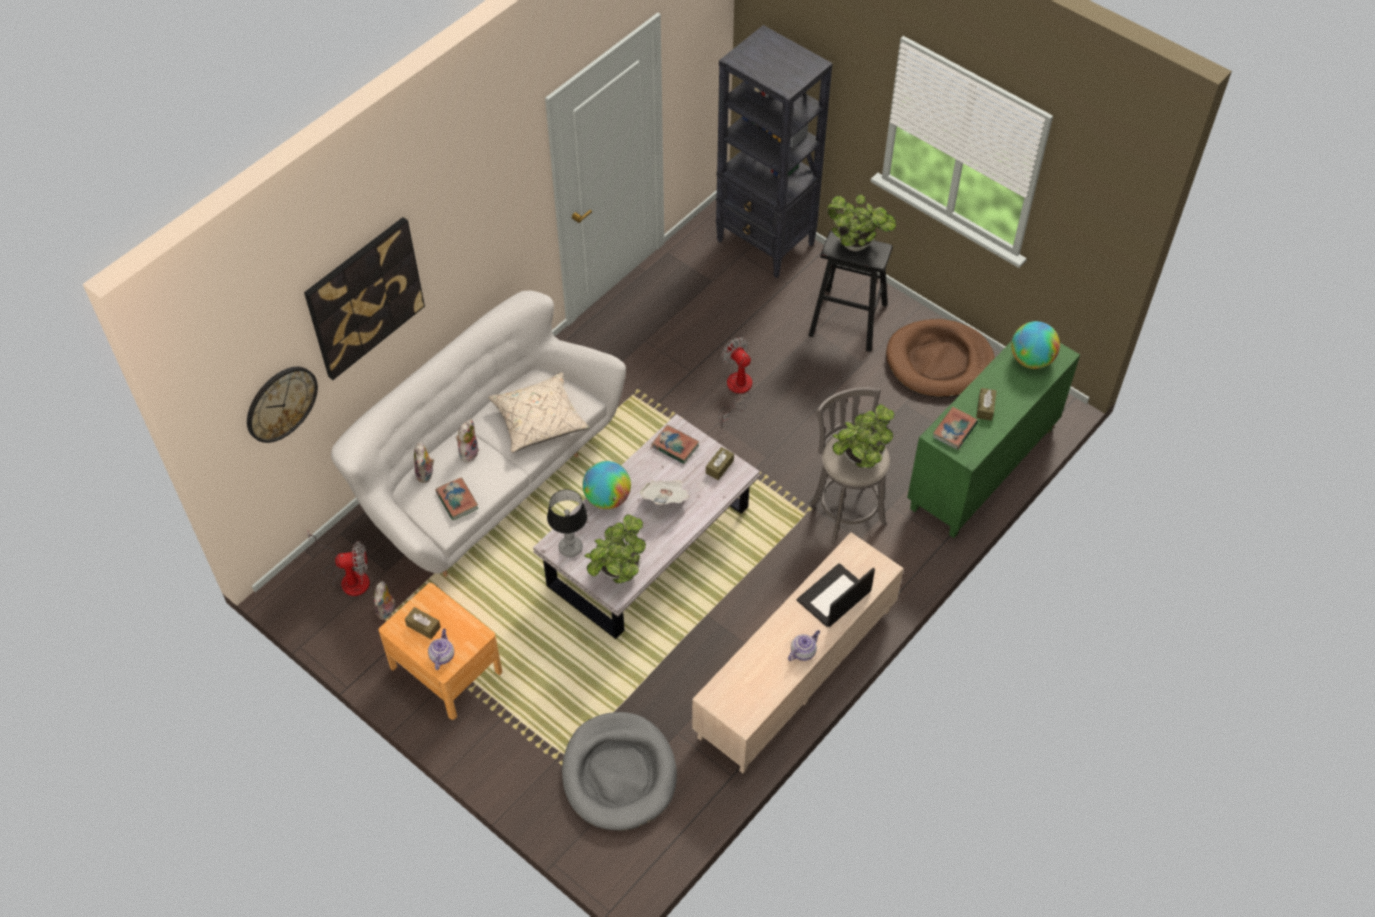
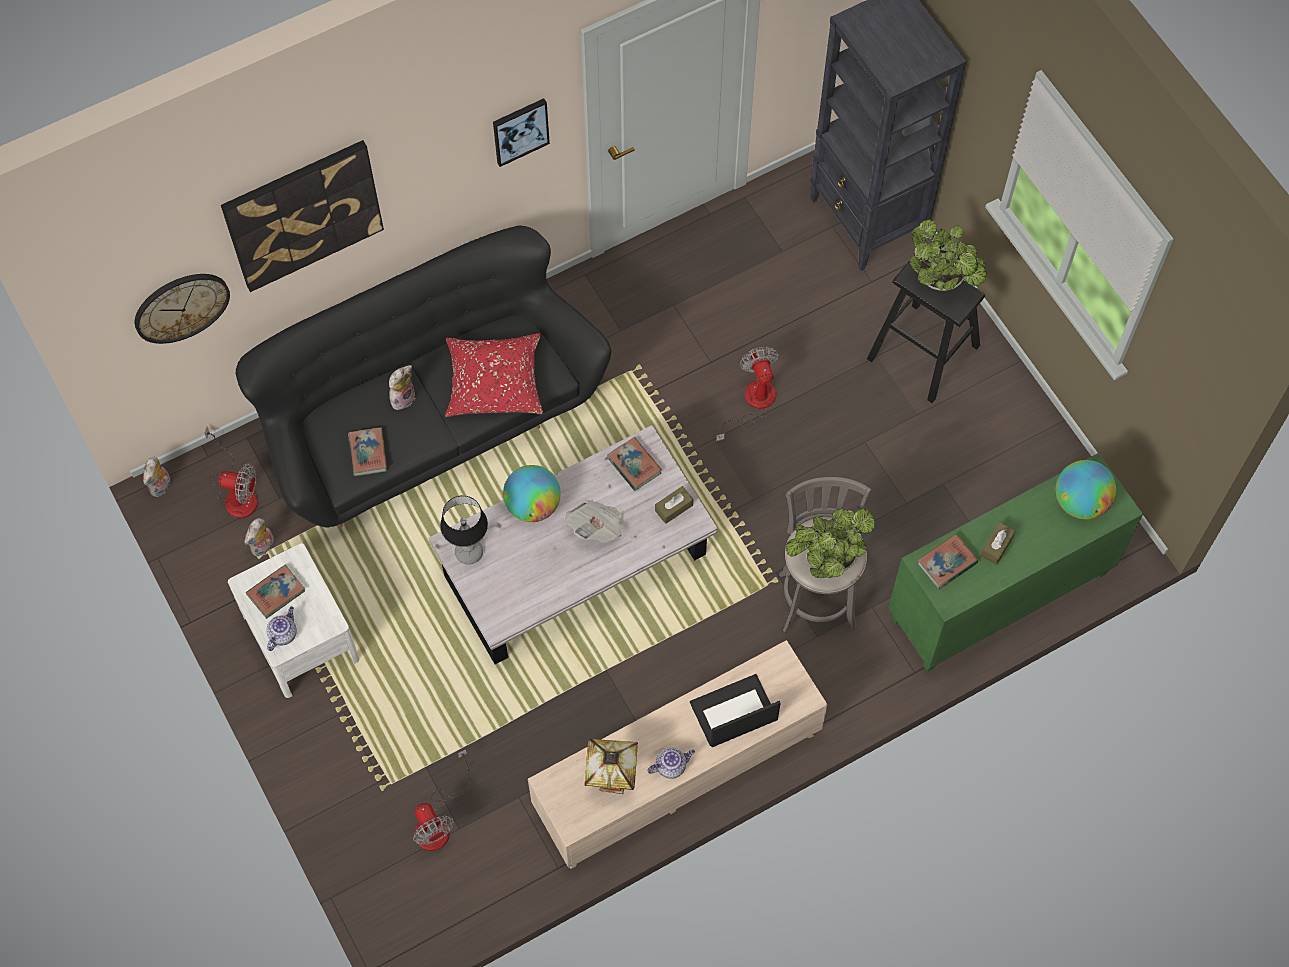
camera: 20 degrees right, 10 degrees up
white sofa [331,290,626,577] -> black sofa [236,225,611,527]
brown nightstand [378,583,502,720] -> white nightstand [228,543,359,698]
brown tissue box [405,607,441,639] -> book [246,565,306,619]
plush toy [414,442,434,483] -> plush toy moved to [143,457,172,497]
beige pillow [488,372,589,453] -> red pillow [445,333,543,417]
grey dog bed [562,712,677,831] -> fan [413,749,470,851]
potted plant [585,514,646,583] -> none
brown dog bed [886,319,995,398] -> none
none -> picture [493,98,550,167]
none -> table lamp [584,738,638,794]

